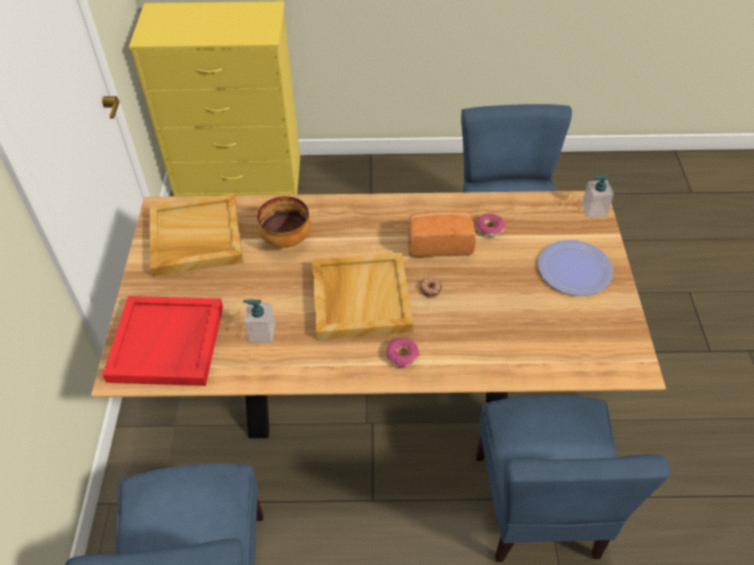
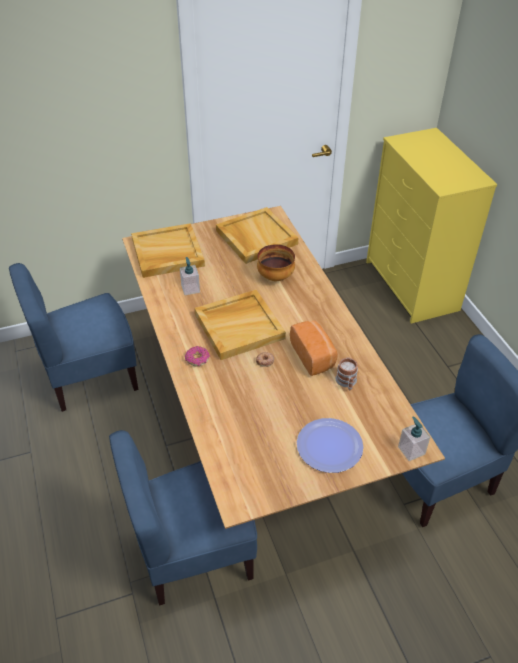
camera: 70 degrees right, 5 degrees down
red tray [103,296,223,386] -> beige tray [131,223,205,278]
donut [475,213,505,237] -> mug [336,358,358,390]

